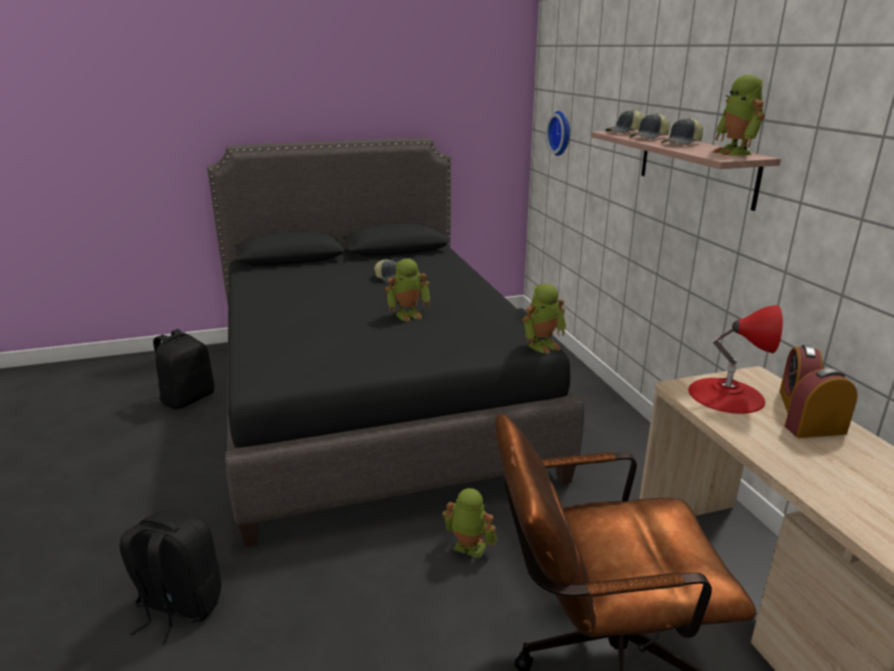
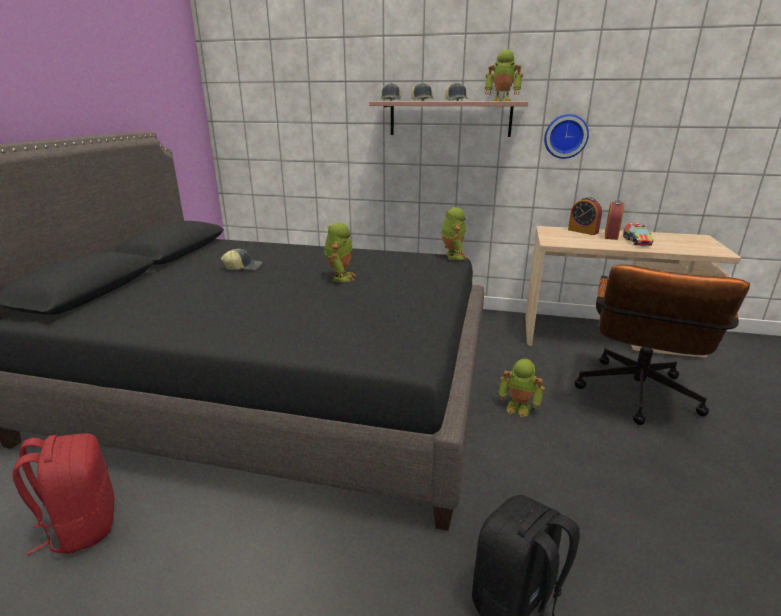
camera: 60 degrees left, 0 degrees up
black backpack [153,329,214,409] -> red backpack [12,433,115,555]
toy robot [442,488,497,559] -> toy robot turned 120 degrees counterclockwise [498,359,545,418]
wall clock [546,111,570,156] -> wall clock moved to [544,114,589,159]
red table lamp [688,305,783,414] -> none
none -> toy truck [623,223,653,247]

